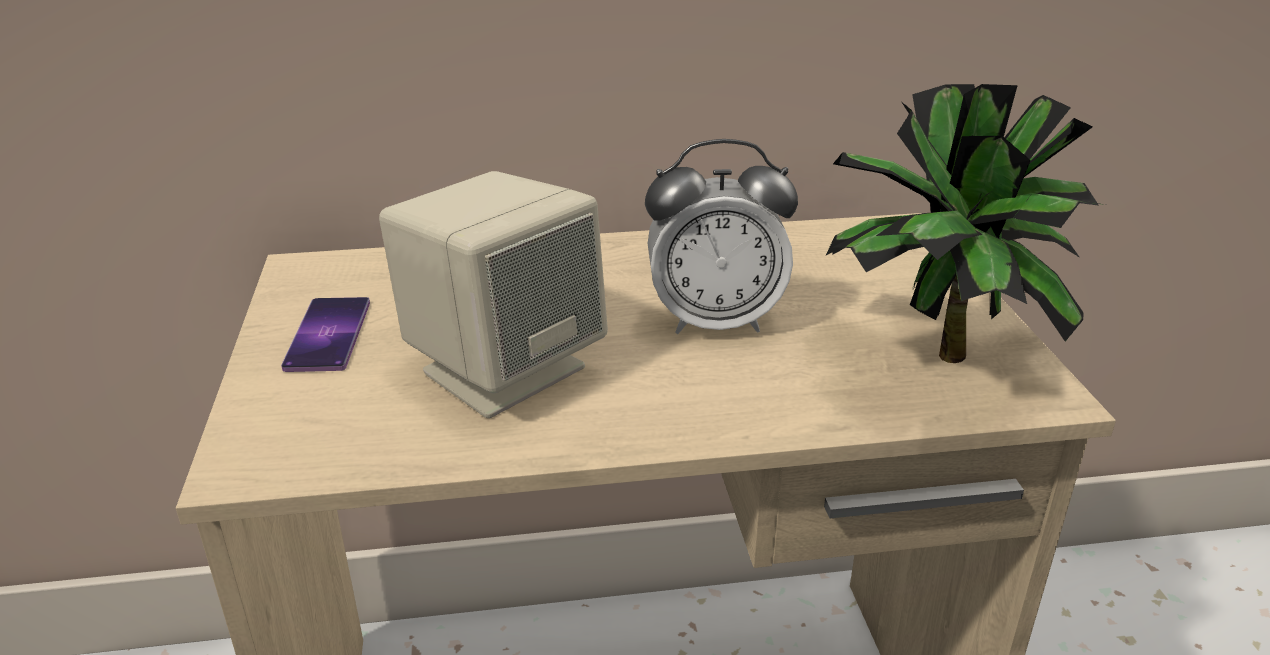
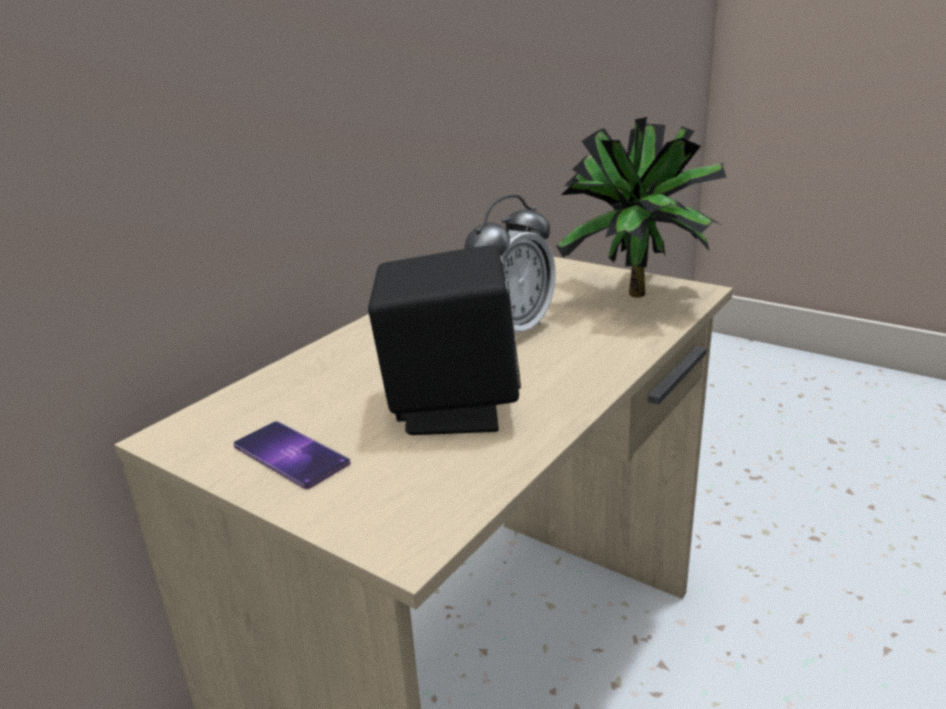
camera: 45 degrees left, 5 degrees down
beige speaker [379,171,608,418] -> black speaker [368,245,521,435]

